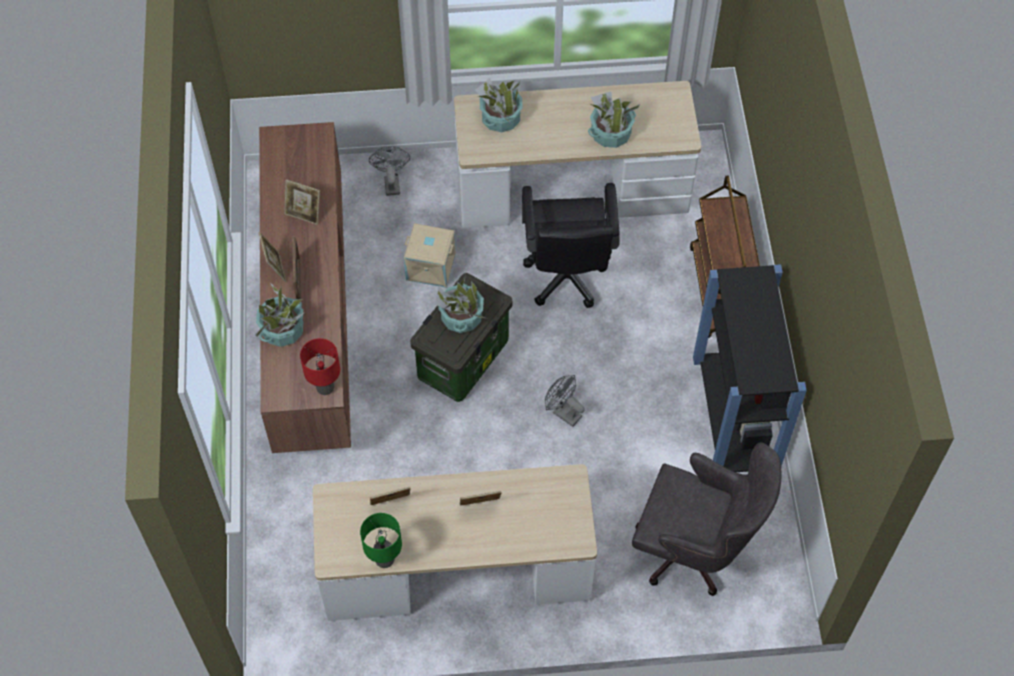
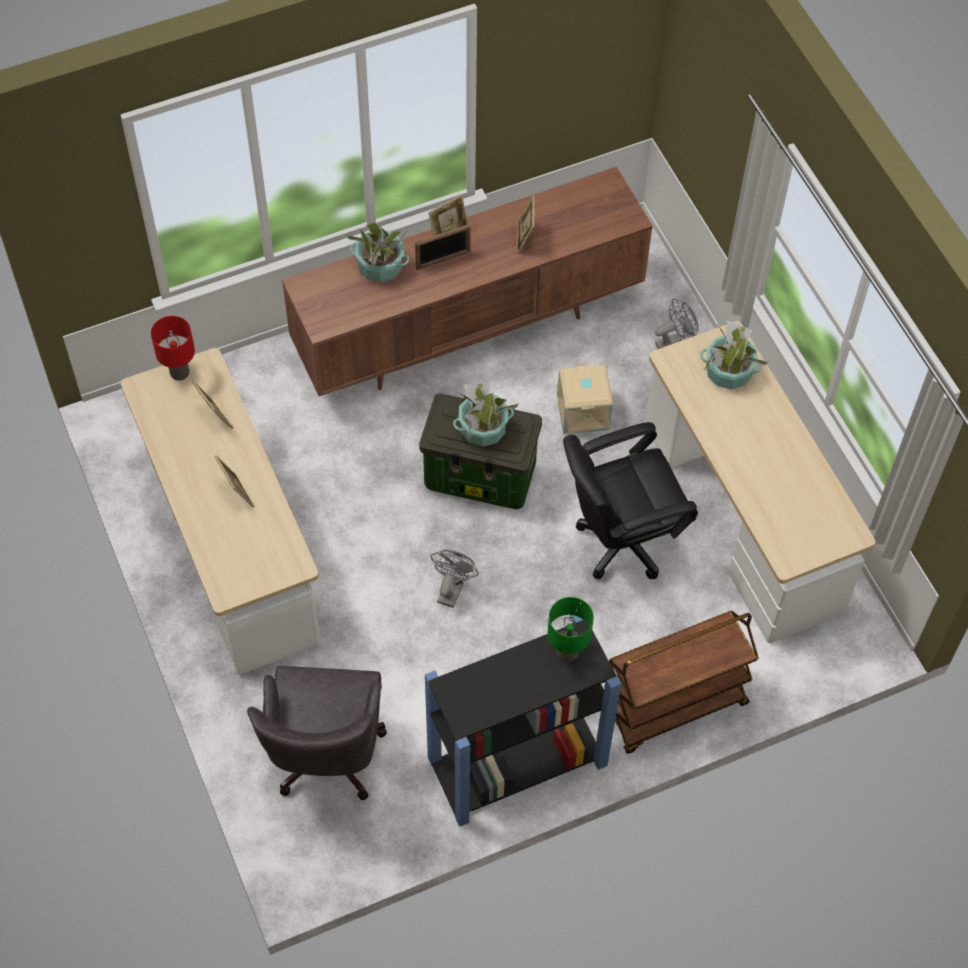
camera: 70 degrees right, 0 degrees up
red table lamp [300,338,340,395] -> red table lamp moved to [151,316,195,380]
green table lamp [360,513,402,568] -> green table lamp moved to [547,597,594,662]
potted plant [588,92,640,148] -> none

